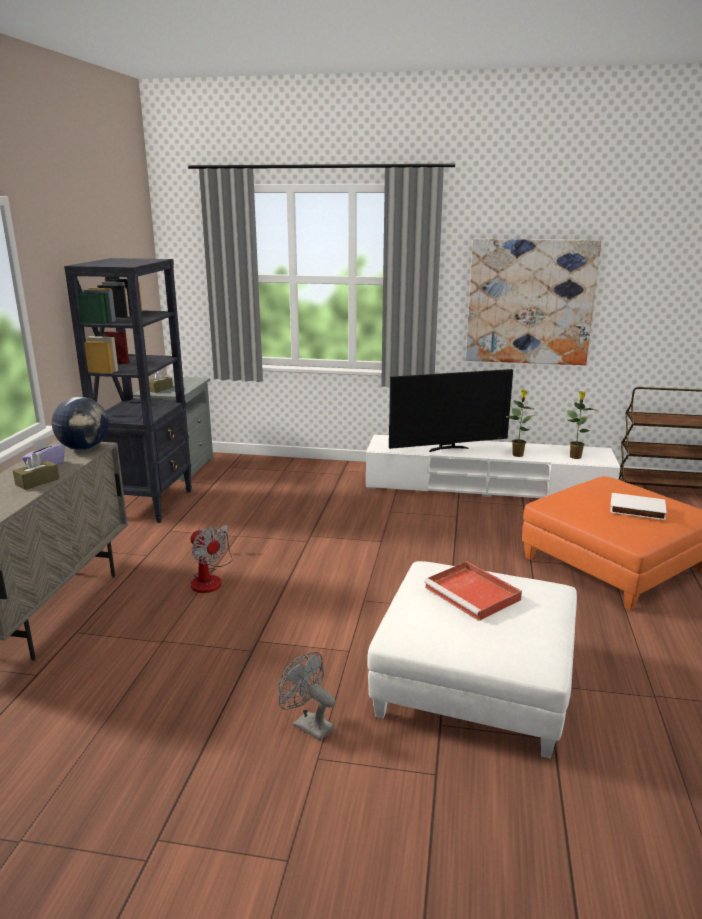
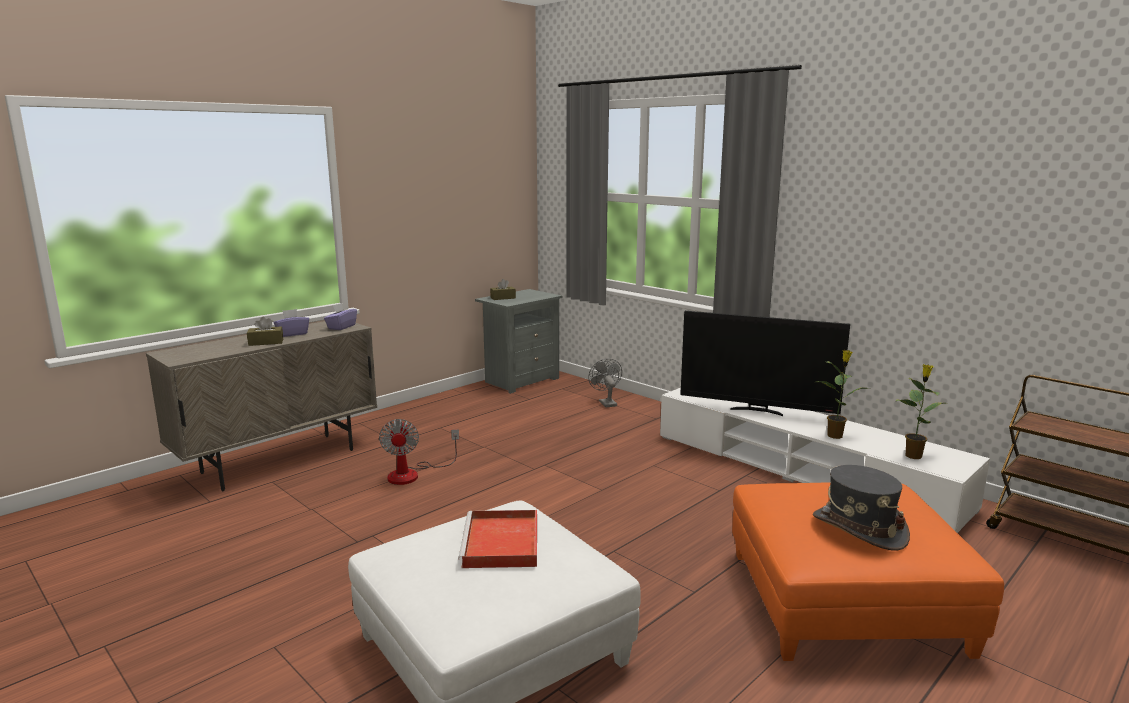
camera: 35 degrees right, 5 degrees down
globe [52,397,109,450] -> purple tissue box [324,303,357,330]
black bookcase [64,258,192,523] -> none
grey fan [278,652,335,741] -> grey fan moved to [588,359,622,407]
picture [466,239,601,365] -> none
white book [610,493,667,520] -> grey hat [813,465,910,551]

